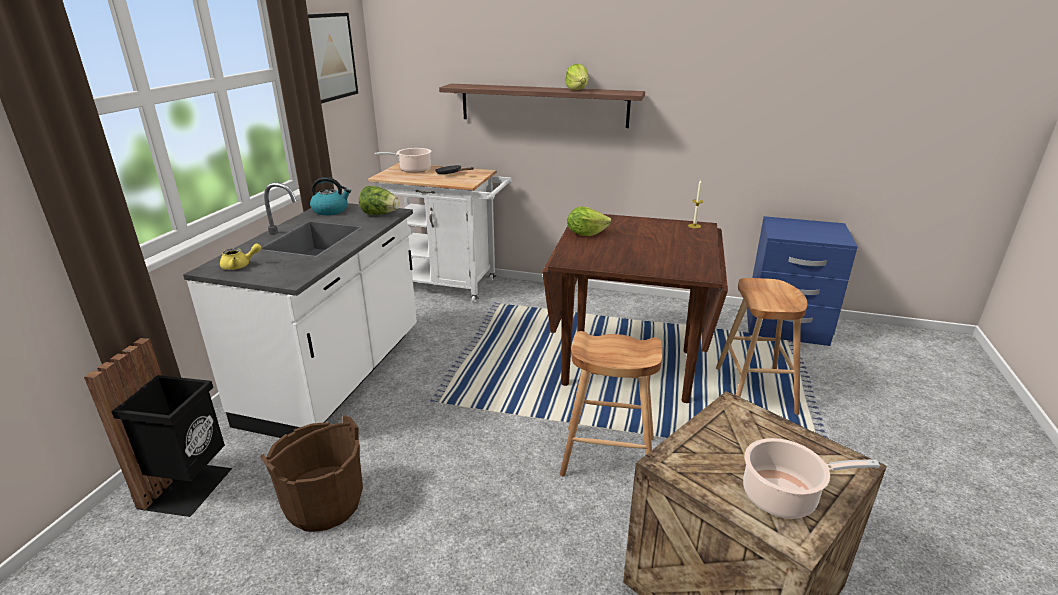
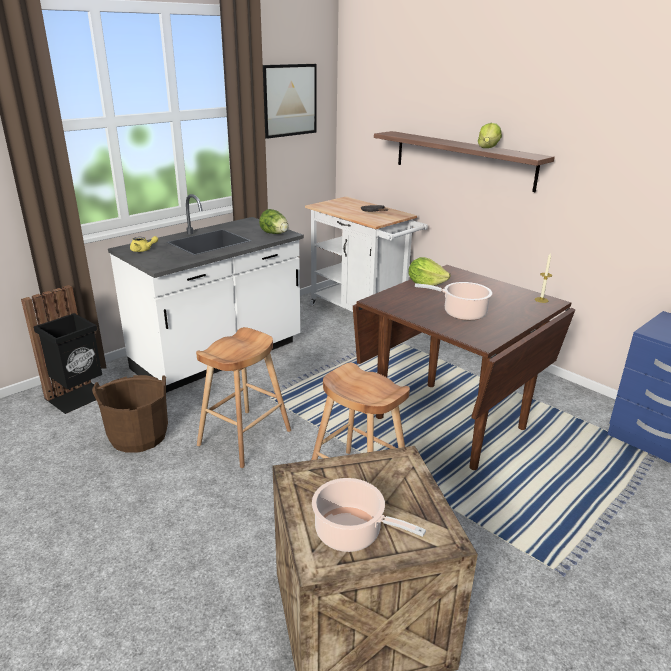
camera: 30 degrees right, 0 degrees up
kettle [310,177,351,215] -> none
cooking pot [375,148,431,173] -> cooking pot moved to [415,282,492,320]
brown stool [716,278,807,415] -> brown stool moved to [196,327,291,468]

